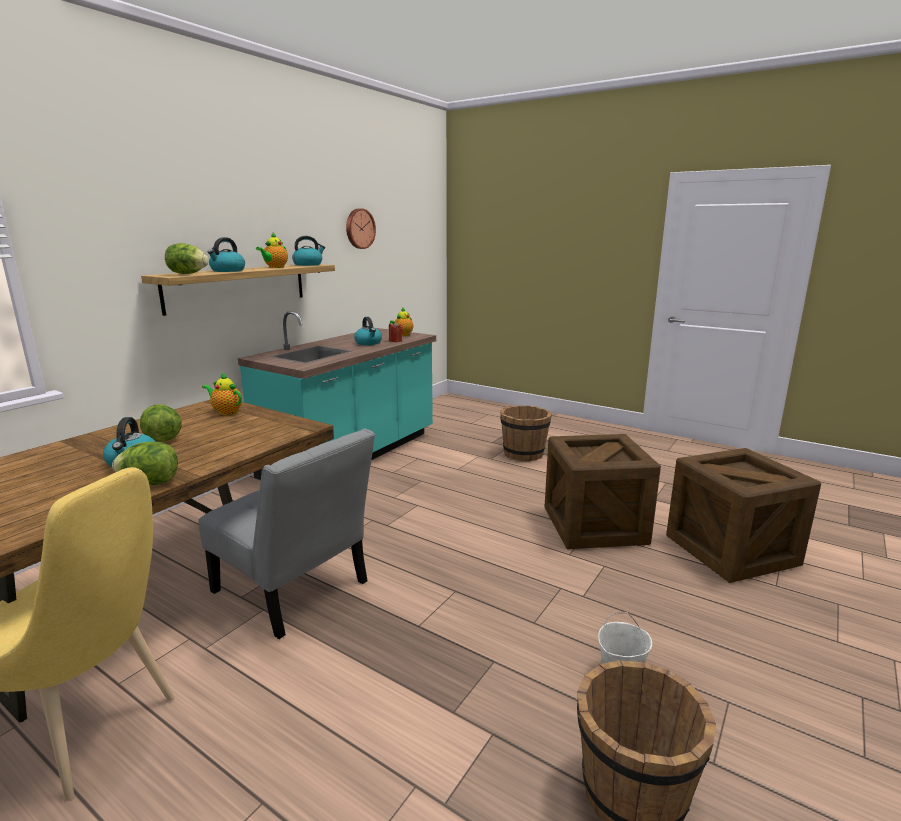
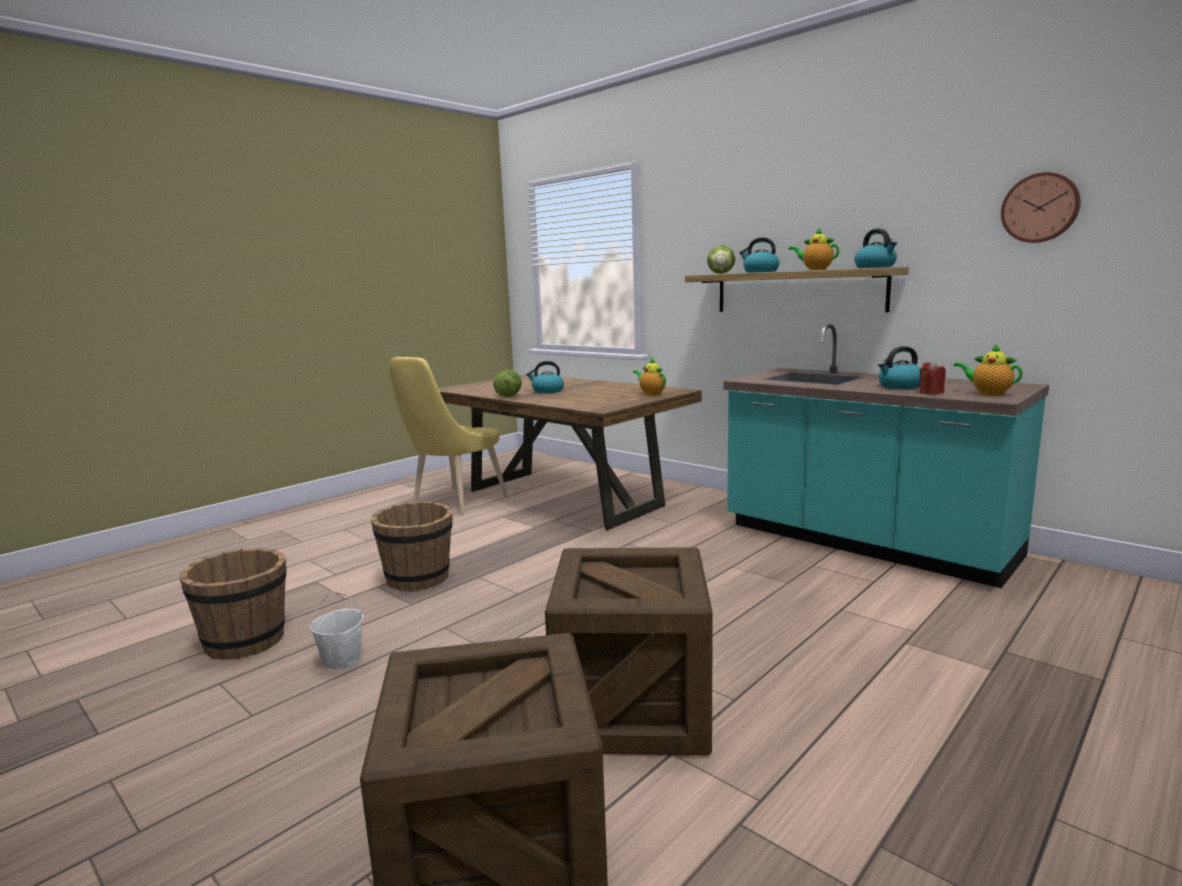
camera: 100 degrees right, 5 degrees down
lettuce [140,404,182,442] -> none
grey chair [198,428,375,639] -> none
teapot [202,372,242,415] -> teapot turned 75 degrees counterclockwise [633,358,666,396]
brown bucket [500,405,552,461] -> brown bucket moved to [371,501,453,592]

